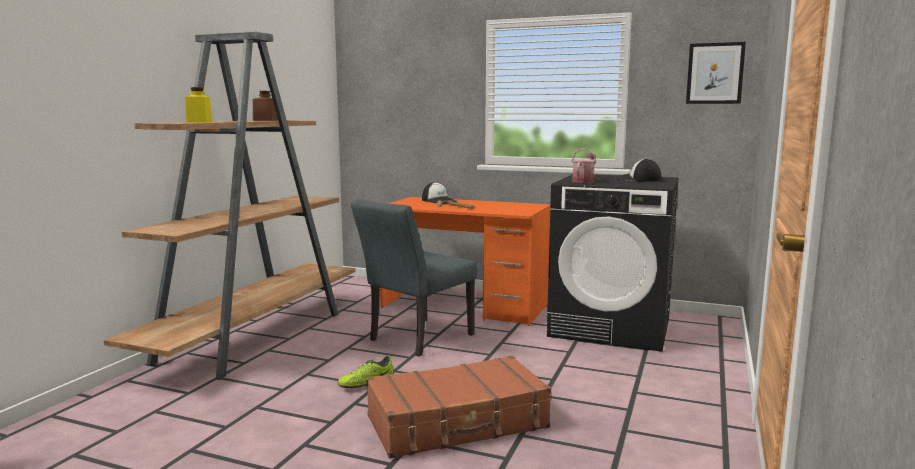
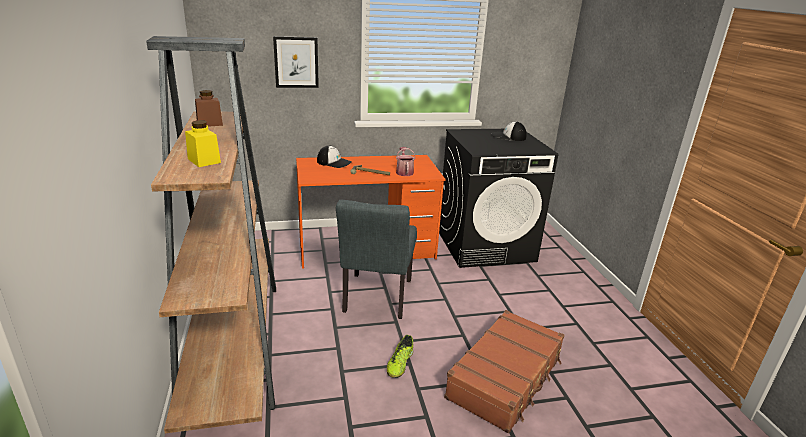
camera: 35 degrees left, 15 degrees up
watering can [572,148,596,183] -> watering can moved to [396,147,415,176]
picture [686,42,746,104] -> picture moved to [273,36,319,88]

